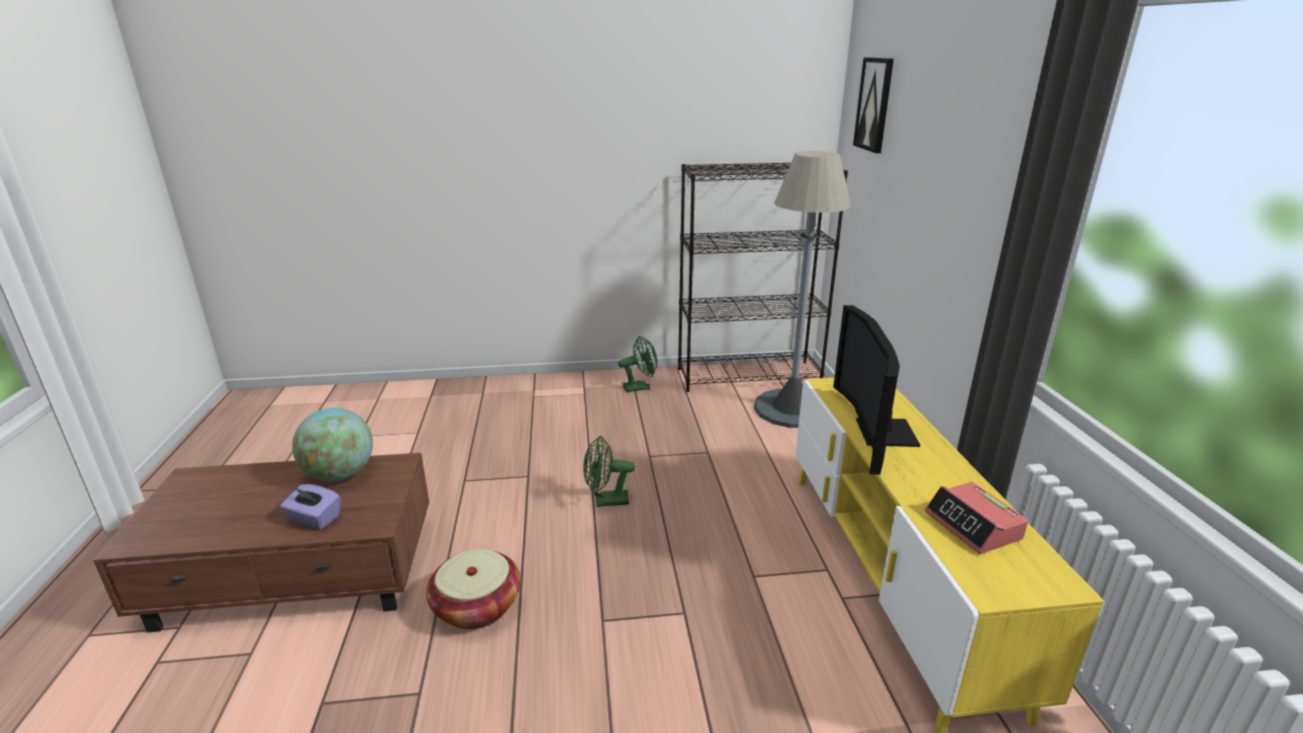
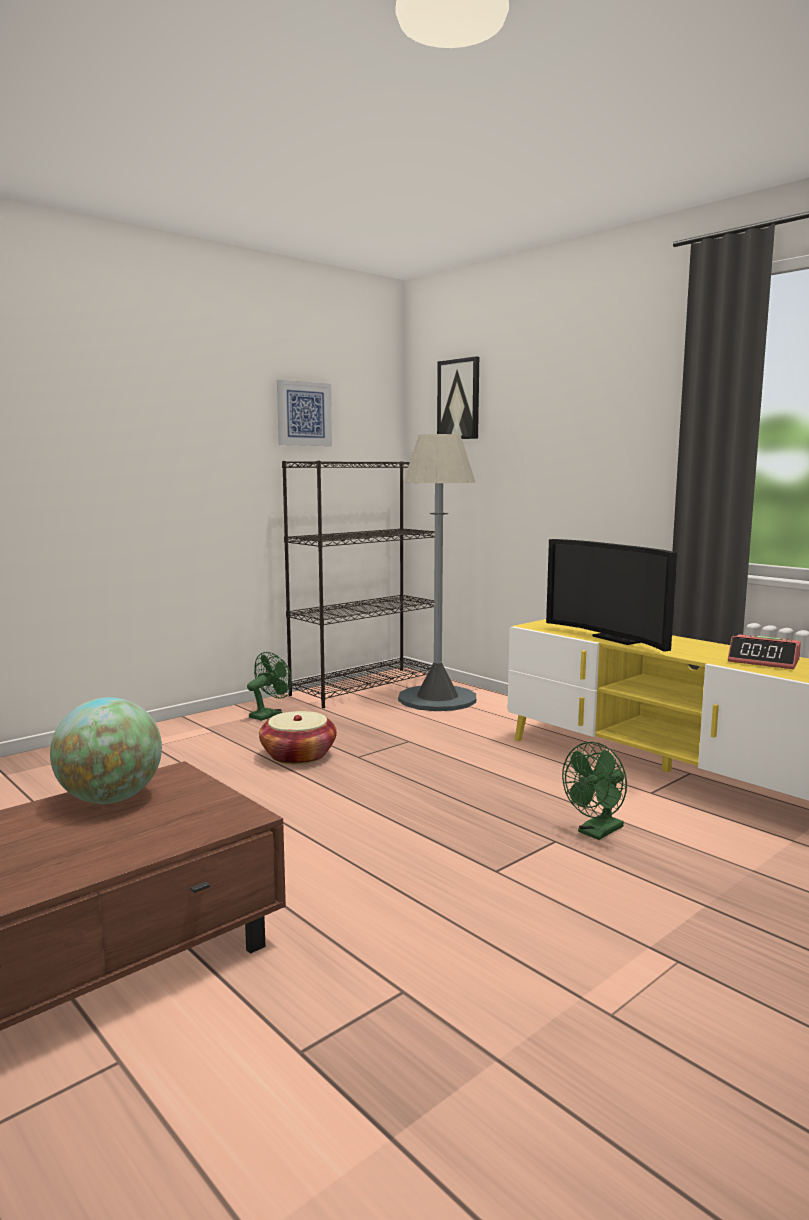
camera: 35 degrees left, 15 degrees down
purple tissue box [280,484,340,530] -> none
basket [426,549,521,629] -> basket moved to [259,711,337,765]
green fan [583,436,636,507] -> green fan moved to [562,742,627,840]
none -> picture [277,380,332,446]

